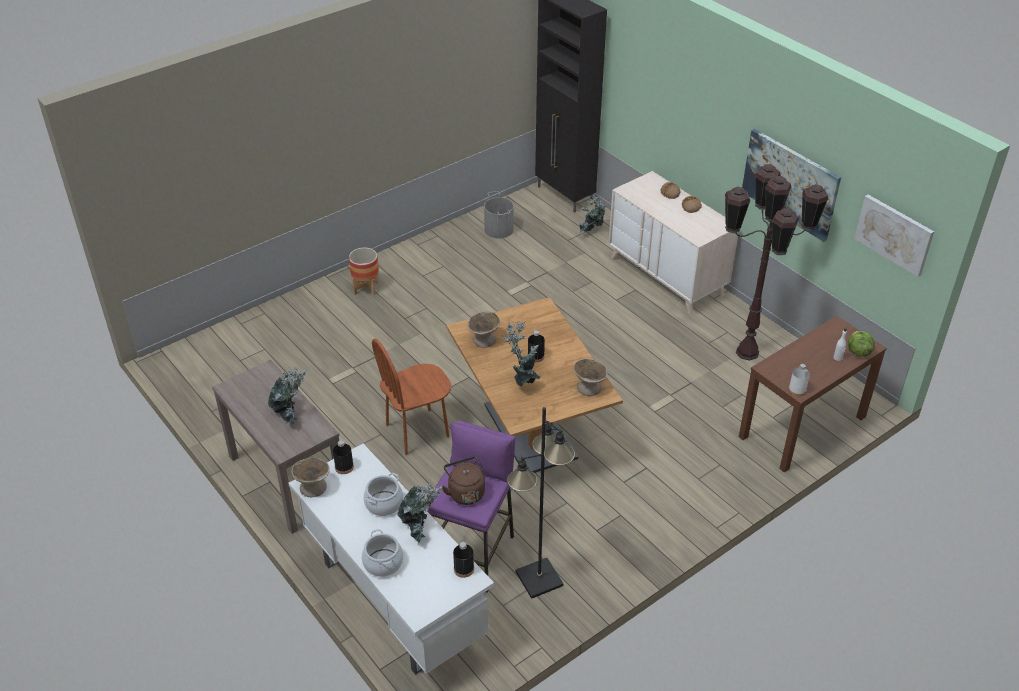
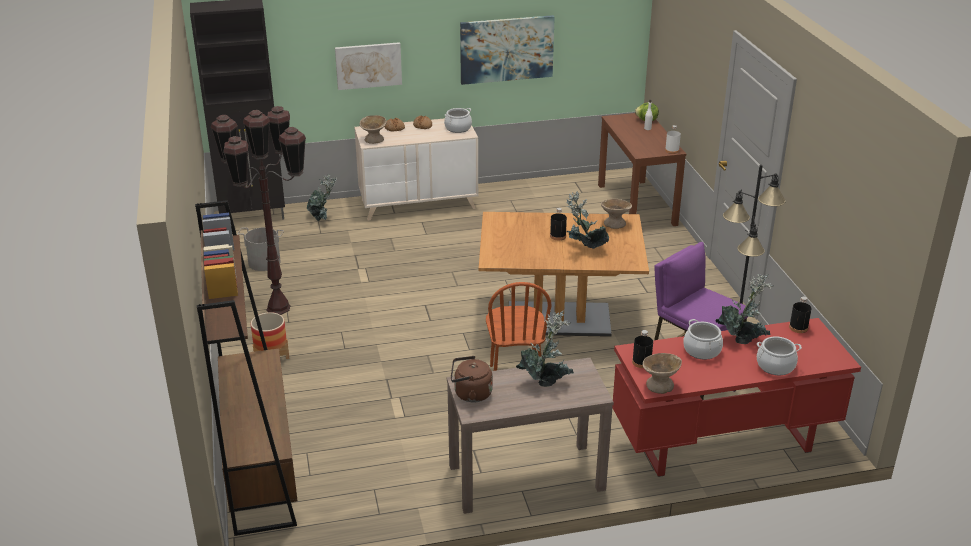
camera: 65 degrees left, 10 degrees down
white desk [288,444,494,675] -> red desk [612,318,861,477]
brown kettle [442,457,485,505] -> brown kettle moved to [451,356,493,402]
beige bowl [468,311,500,348] -> beige bowl moved to [360,115,387,144]
brown floor lamp [725,164,828,361] -> brown floor lamp moved to [211,106,306,315]
picture [854,195,934,277] -> picture moved to [335,42,402,90]
none -> brown bookcase [195,200,298,536]
none -> cooking pot [444,108,472,133]

